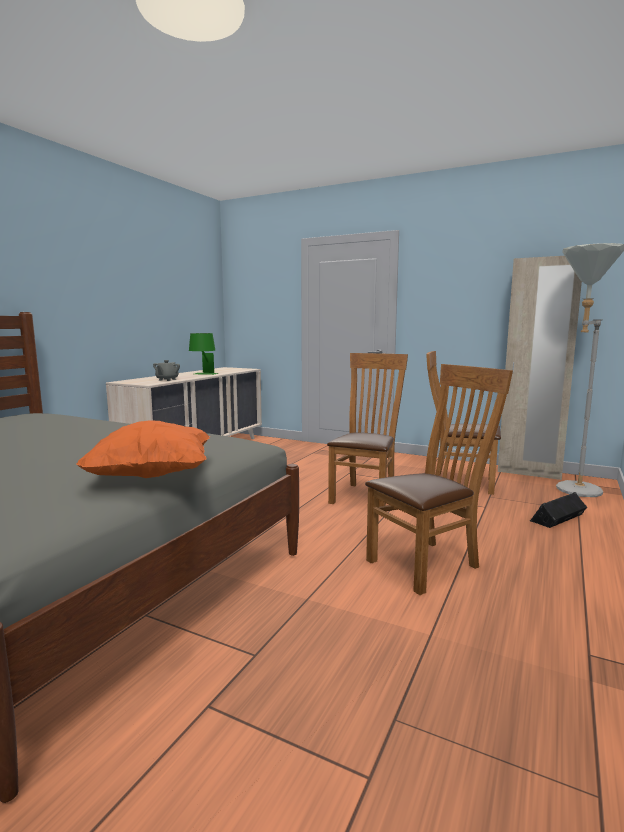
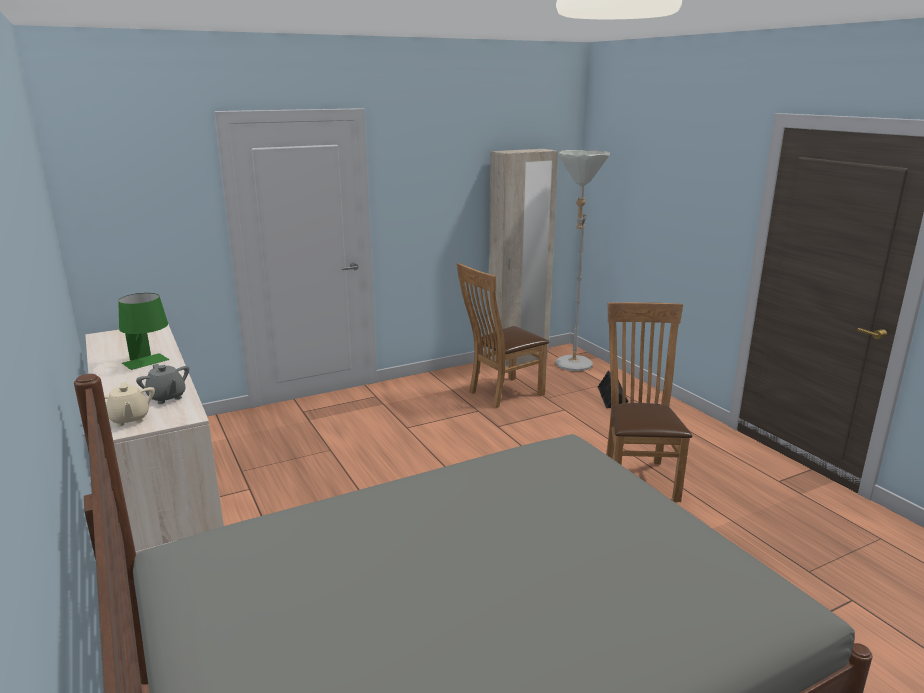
camera: 55 degrees left, 10 degrees up
orange pillow [76,421,210,478] -> none
brown chair [327,353,408,507] -> none
none -> beige teapot [104,382,155,427]

